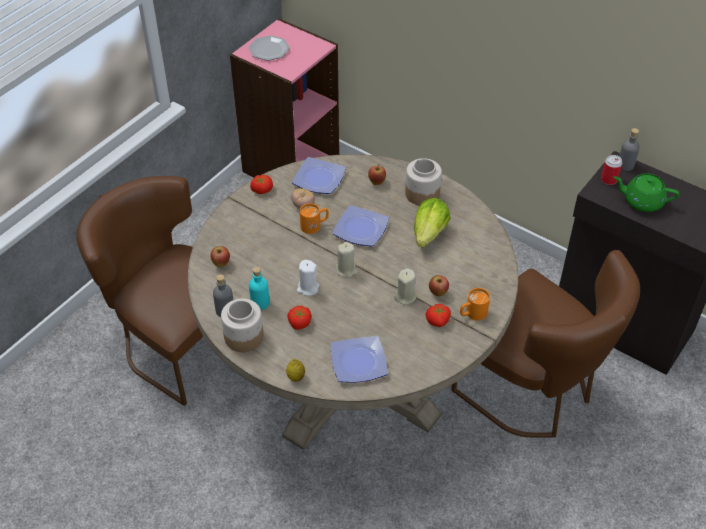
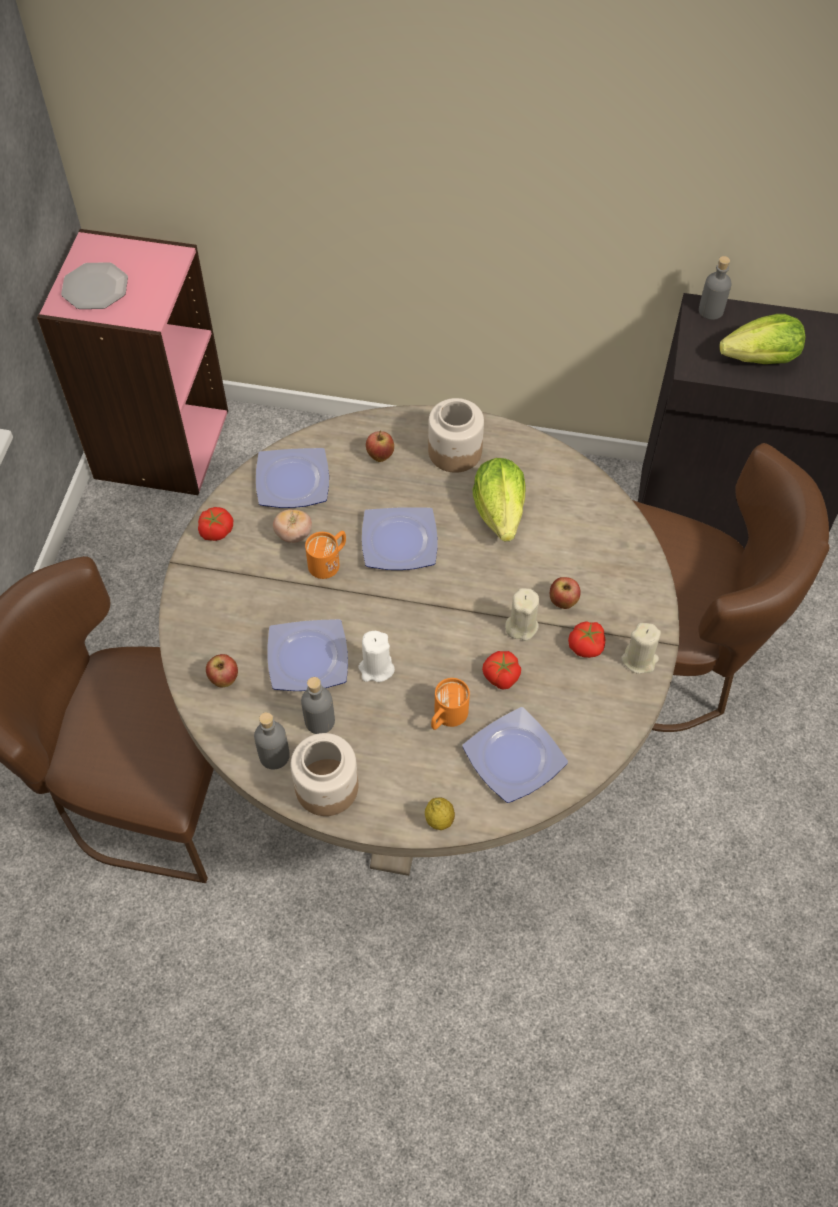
camera: 25 degrees left, 10 degrees up
turquoise bottle [249,267,270,310] -> grey bottle [301,677,335,734]
tomato [287,306,312,330] -> tomato moved to [482,651,521,690]
beige candle [336,242,358,278] -> beige candle moved to [621,623,661,674]
orange mug [460,288,490,320] -> orange mug moved to [431,678,470,730]
can [601,155,622,185] -> none
green teapot [613,173,679,212] -> lettuce [719,314,805,364]
none -> plate [267,619,348,691]

